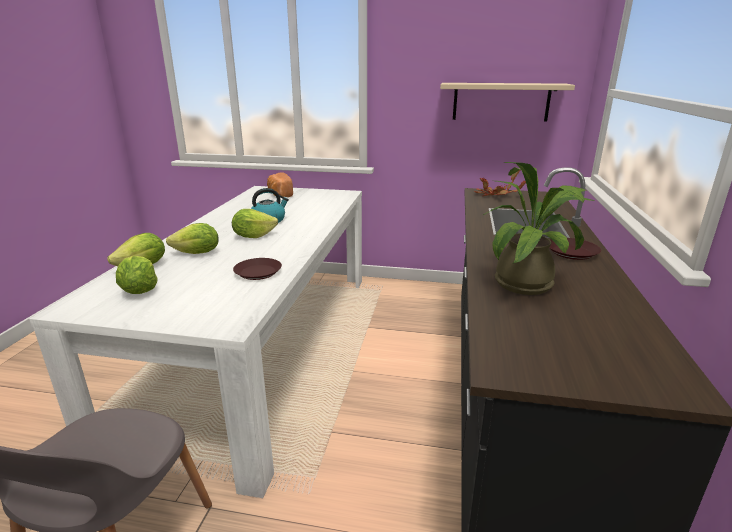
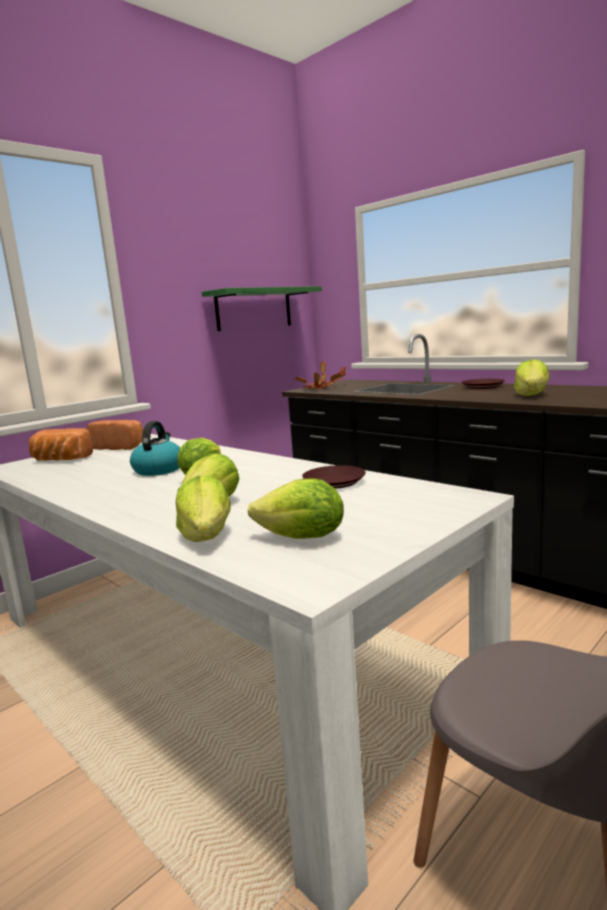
camera: 55 degrees left, 10 degrees down
beige shelf [440,83,575,121] -> green shelf [201,286,322,331]
potted plant [483,162,594,295] -> lettuce [514,359,550,396]
none -> bread [86,420,143,450]

